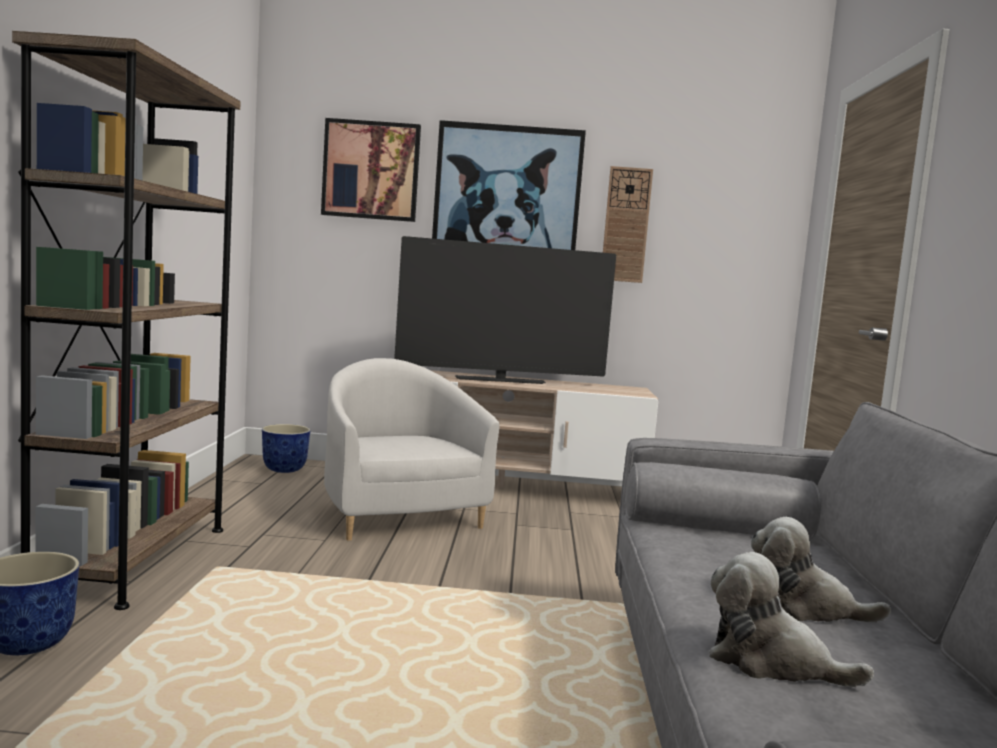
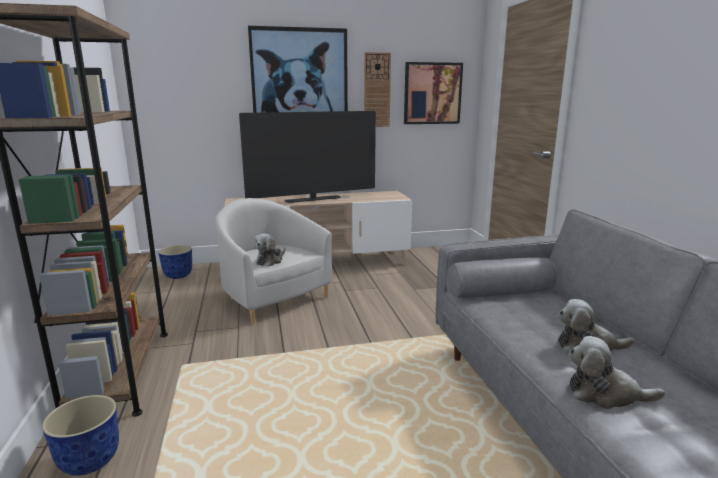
camera: 15 degrees left, 10 degrees up
picture [321,118,421,222] -> picture moved to [404,62,463,124]
none -> plush toy [253,233,286,266]

